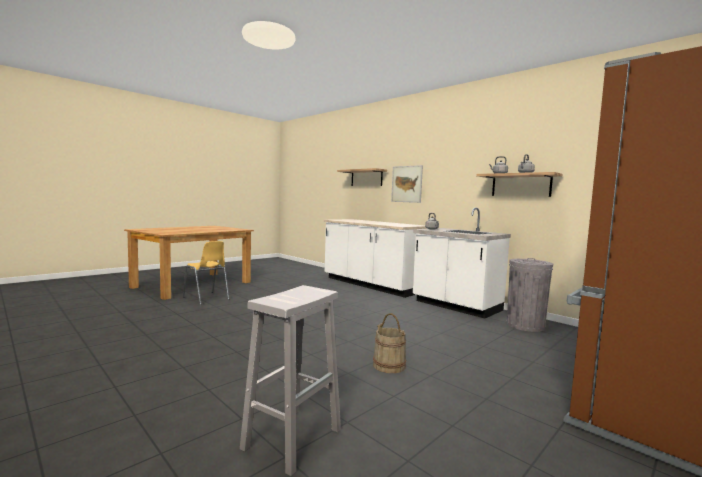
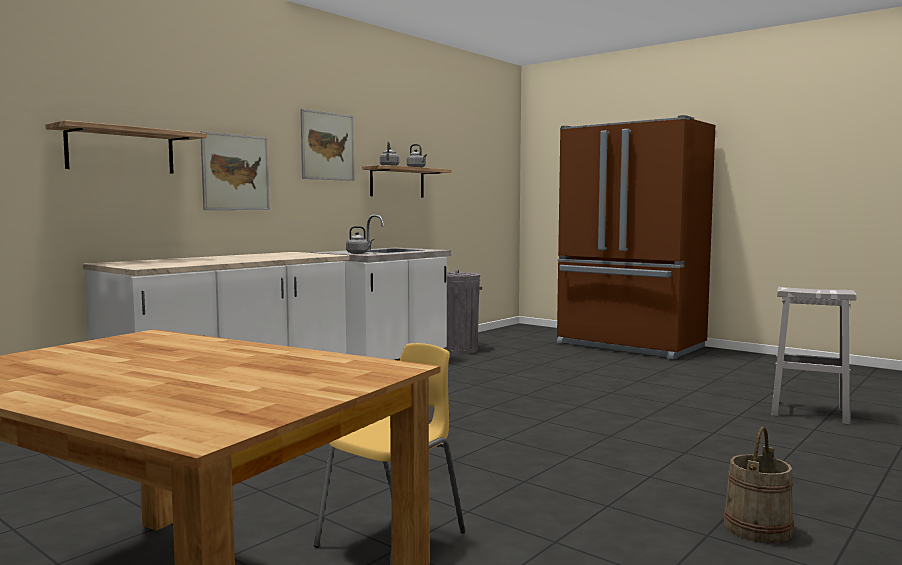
camera: 95 degrees left, 0 degrees up
beige bucket [373,313,406,373] -> beige bucket moved to [724,427,794,543]
none -> picture [300,109,355,181]

